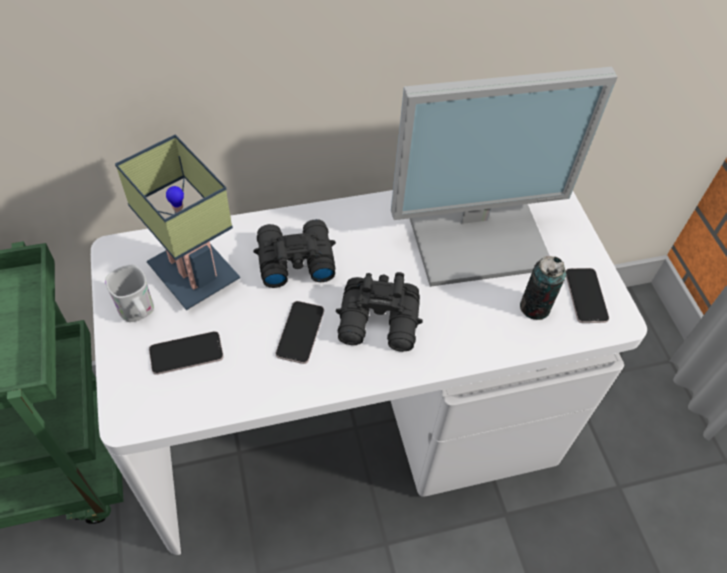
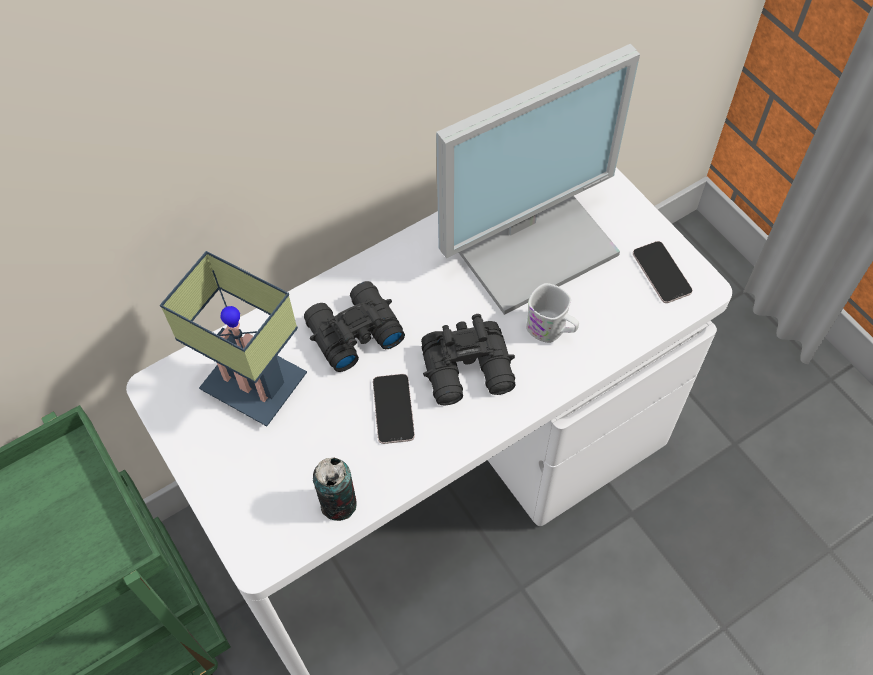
camera: 15 degrees left, 5 degrees up
white mug [105,265,154,322] -> white mug moved to [526,283,579,343]
phone [149,331,224,375] -> none
can [520,256,566,320] -> can moved to [313,457,357,521]

